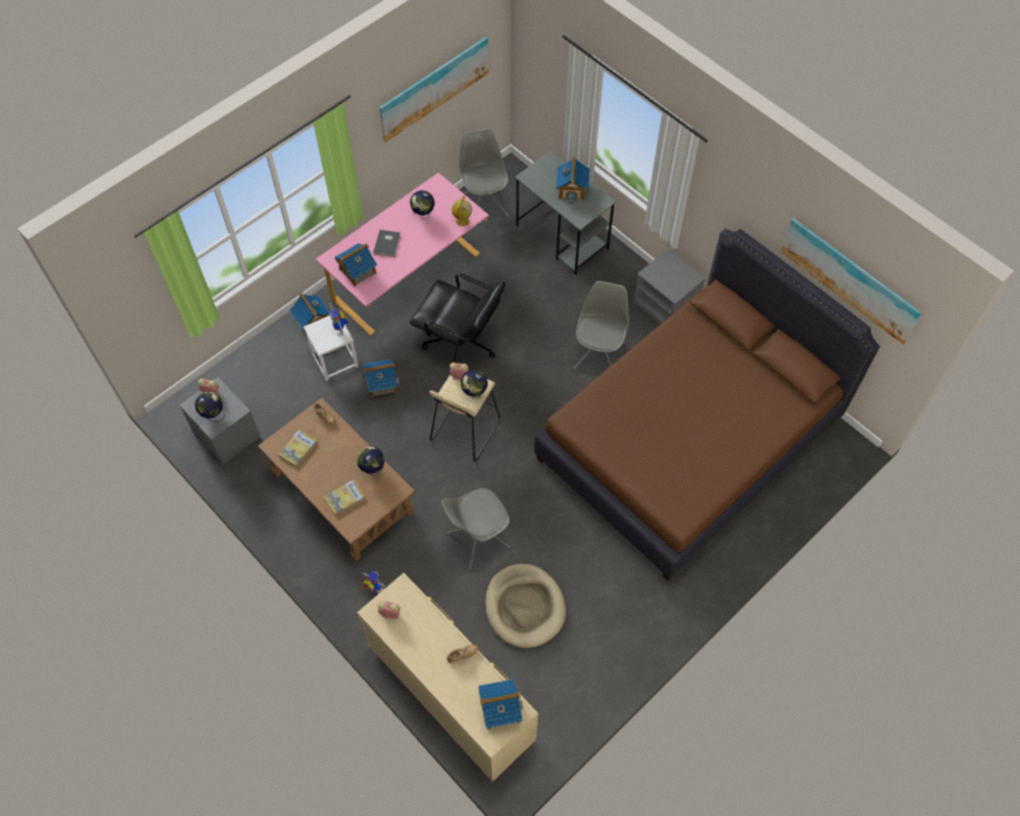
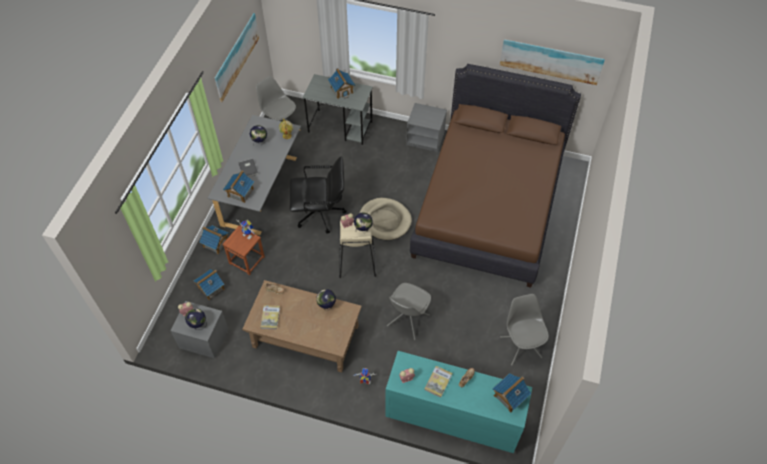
camera: 30 degrees left, 5 degrees down
white stool [304,315,359,381] -> brown stool [222,226,265,275]
pink desk [316,173,489,336] -> grey desk [208,115,301,235]
book [323,479,366,516] -> book moved to [425,366,452,398]
beige dresser [357,573,538,782] -> turquoise dresser [385,351,532,453]
toy house [363,358,400,398] -> toy house moved to [193,269,225,300]
beige dog bed [485,564,566,648] -> beige dog bed moved to [359,198,412,240]
grey chair [573,281,629,369] -> grey chair moved to [500,294,549,366]

